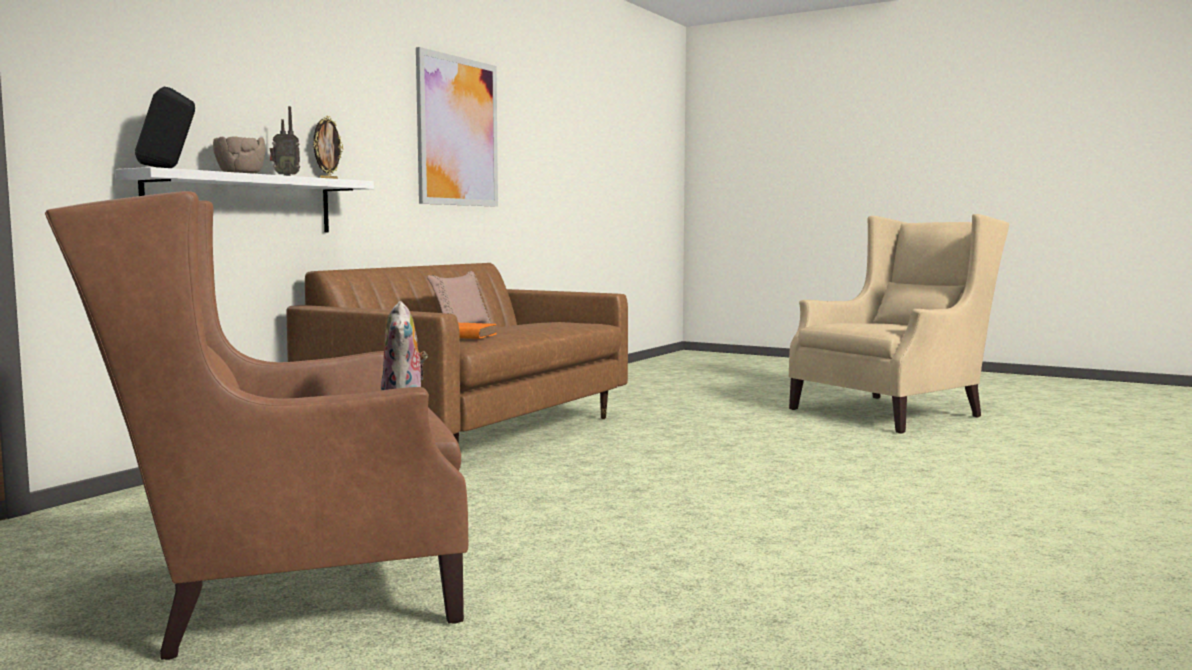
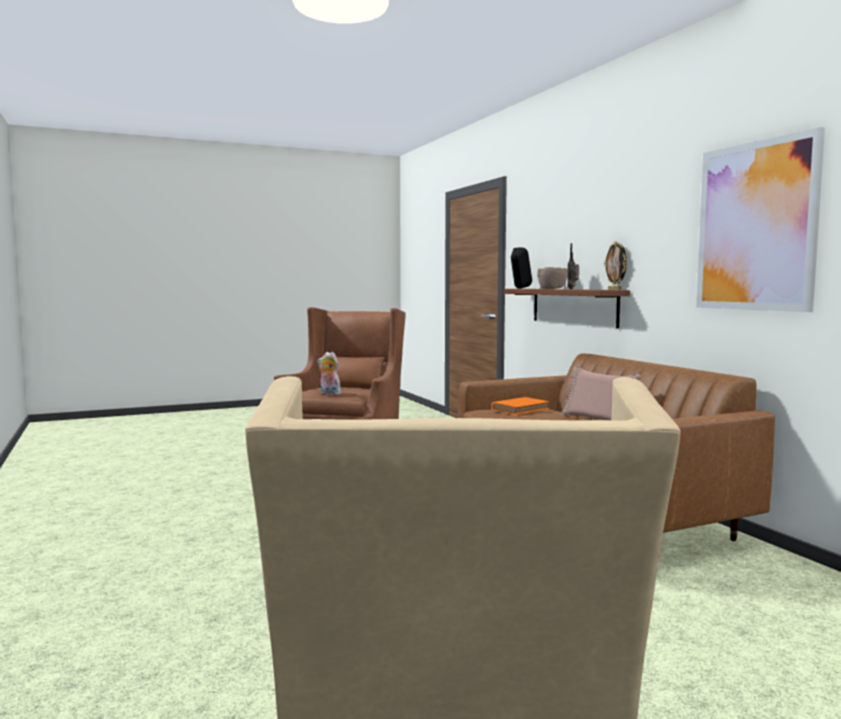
camera: 125 degrees right, 0 degrees up
white shelf [115,167,374,233] -> brown shelf [504,289,630,328]

